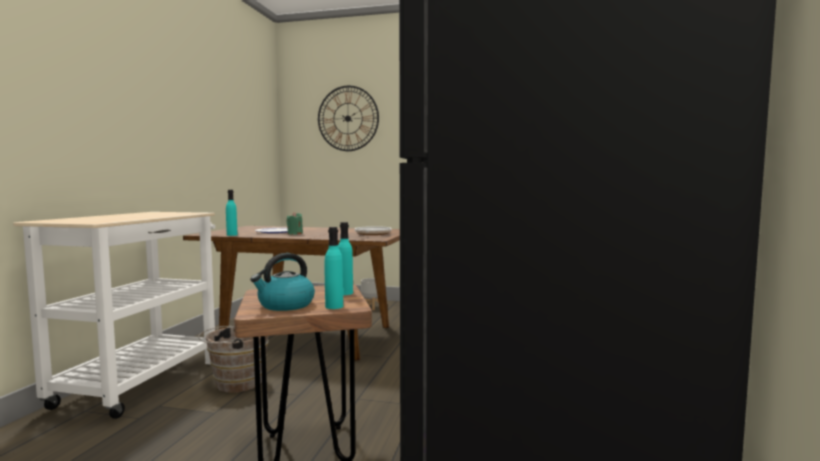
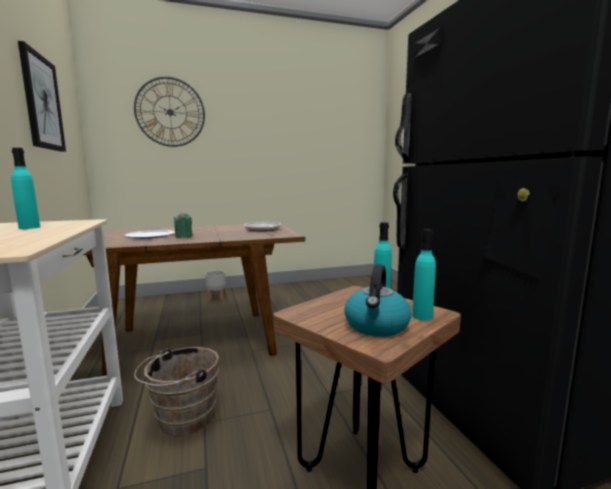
camera: 30 degrees left, 5 degrees up
turquoise bottle [226,190,238,236] -> turquoise bottle moved to [11,148,40,229]
none -> picture [18,41,66,152]

